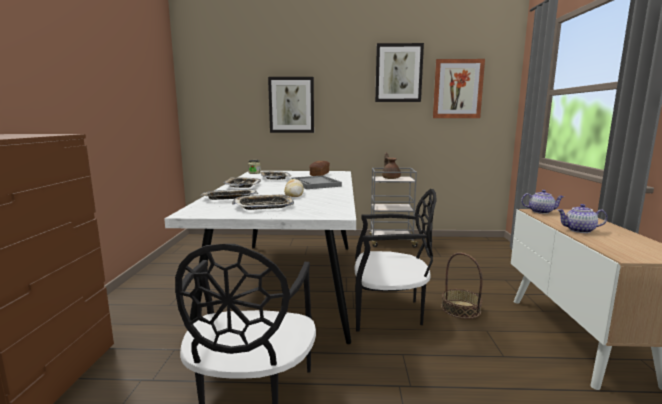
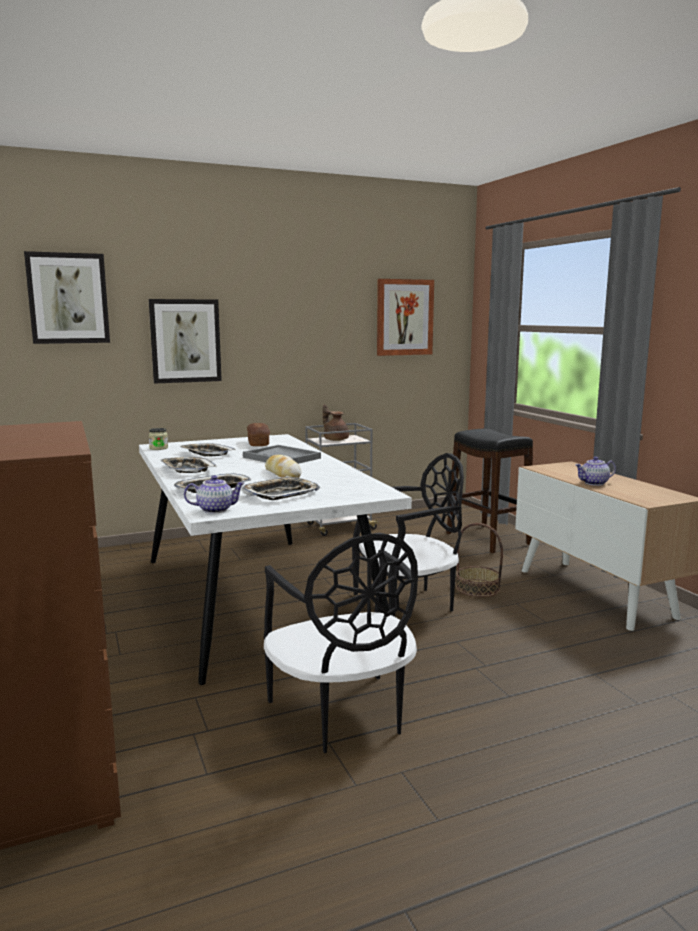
camera: 25 degrees left, 0 degrees up
picture [375,43,424,102] -> picture moved to [24,251,110,344]
teapot [521,190,564,214] -> teapot moved to [184,475,245,513]
none -> black stool [446,429,533,553]

